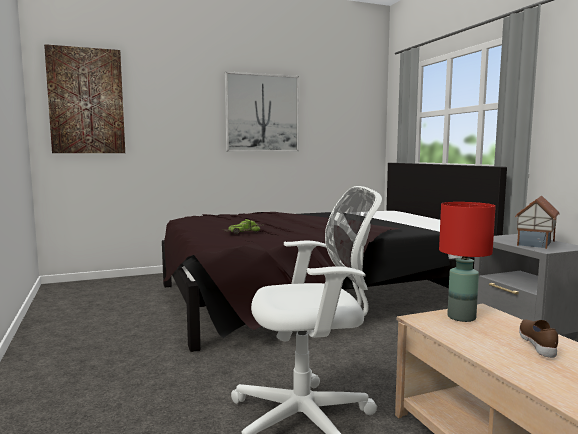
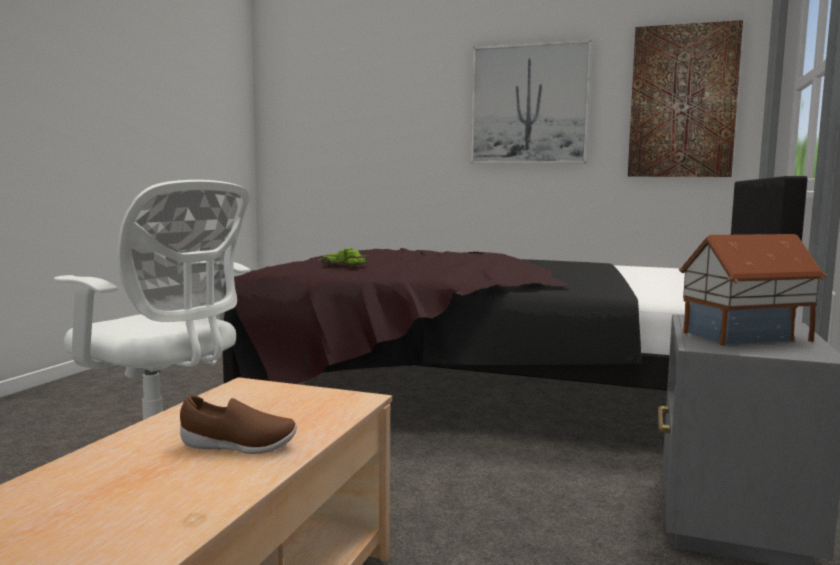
camera: 40 degrees right, 0 degrees up
picture [44,44,125,153] -> picture moved to [628,20,743,177]
red table lamp [439,202,496,322] -> none
brown shoe [519,320,558,358] -> brown shoe turned 45 degrees clockwise [180,395,297,454]

